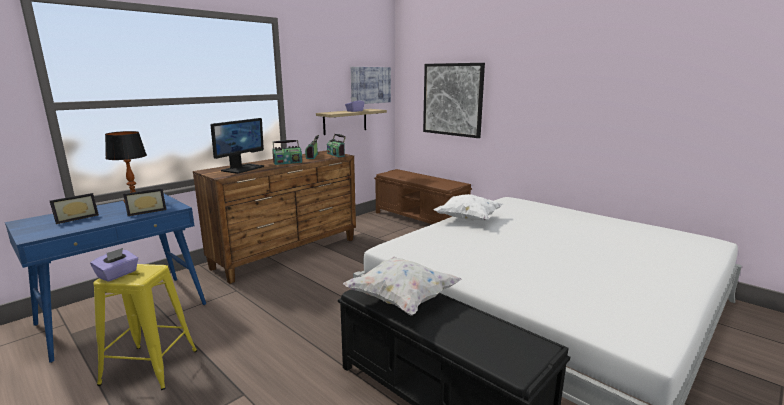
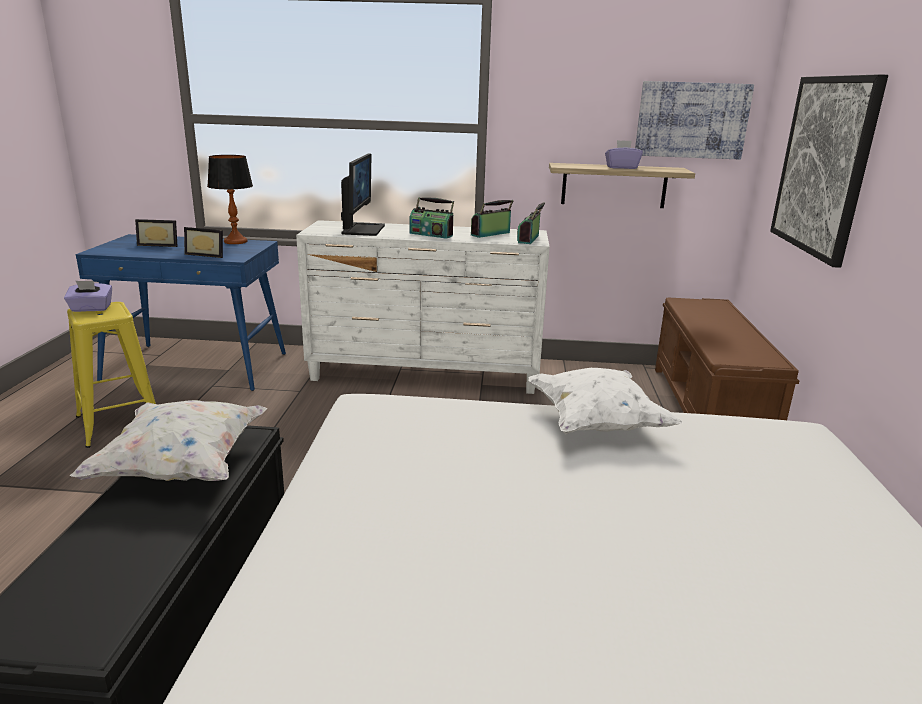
camera: 50 degrees right, 5 degrees up
brown dresser [193,150,356,284] -> white dresser [296,220,550,394]
monitor [210,118,264,174] -> monitor turned 75 degrees counterclockwise [341,153,385,236]

